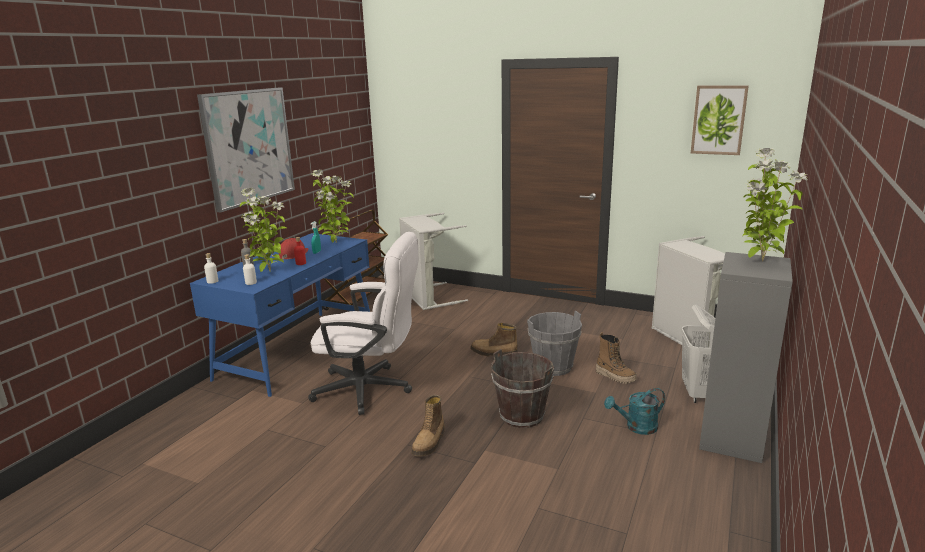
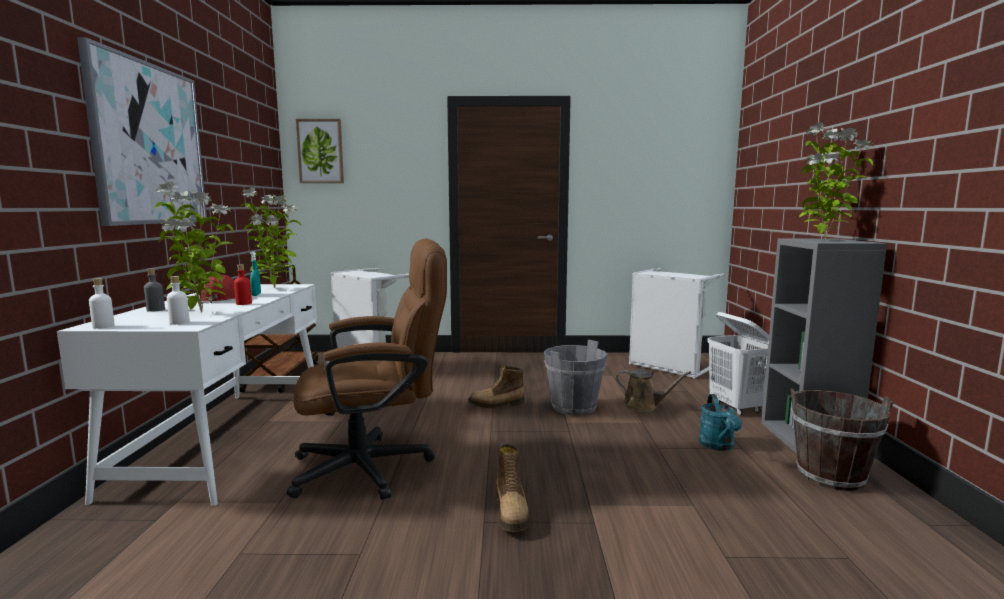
camera: 25 degrees left, 10 degrees down
blue desk [190,233,370,397] -> white desk [57,284,317,506]
white office chair [308,232,418,415] -> brown office chair [287,238,447,500]
brown bucket [491,349,554,428] -> brown bucket moved to [790,389,893,491]
boot [596,332,637,384] -> brown watering can [616,369,691,412]
turquoise watering can [604,388,665,435] -> turquoise watering can turned 45 degrees counterclockwise [699,394,742,451]
picture [691,85,749,155] -> picture moved to [296,119,344,183]

